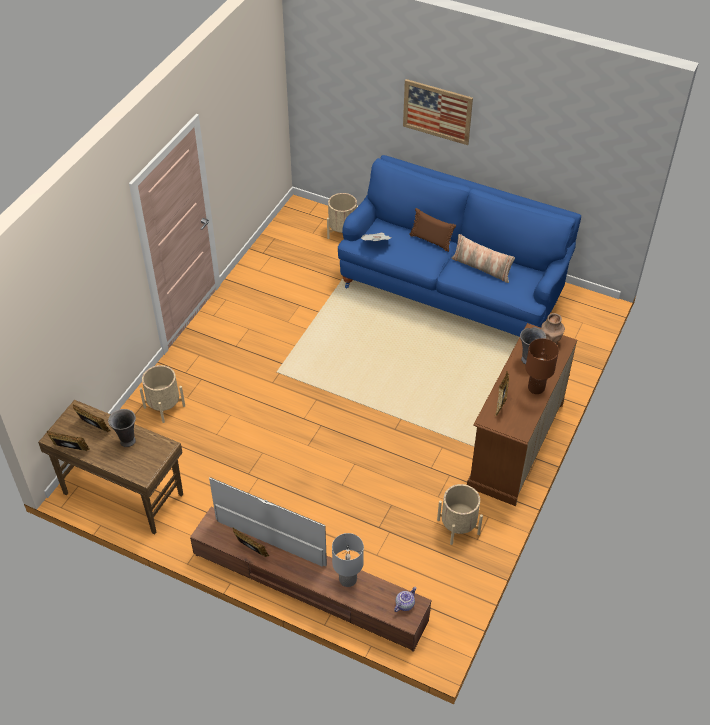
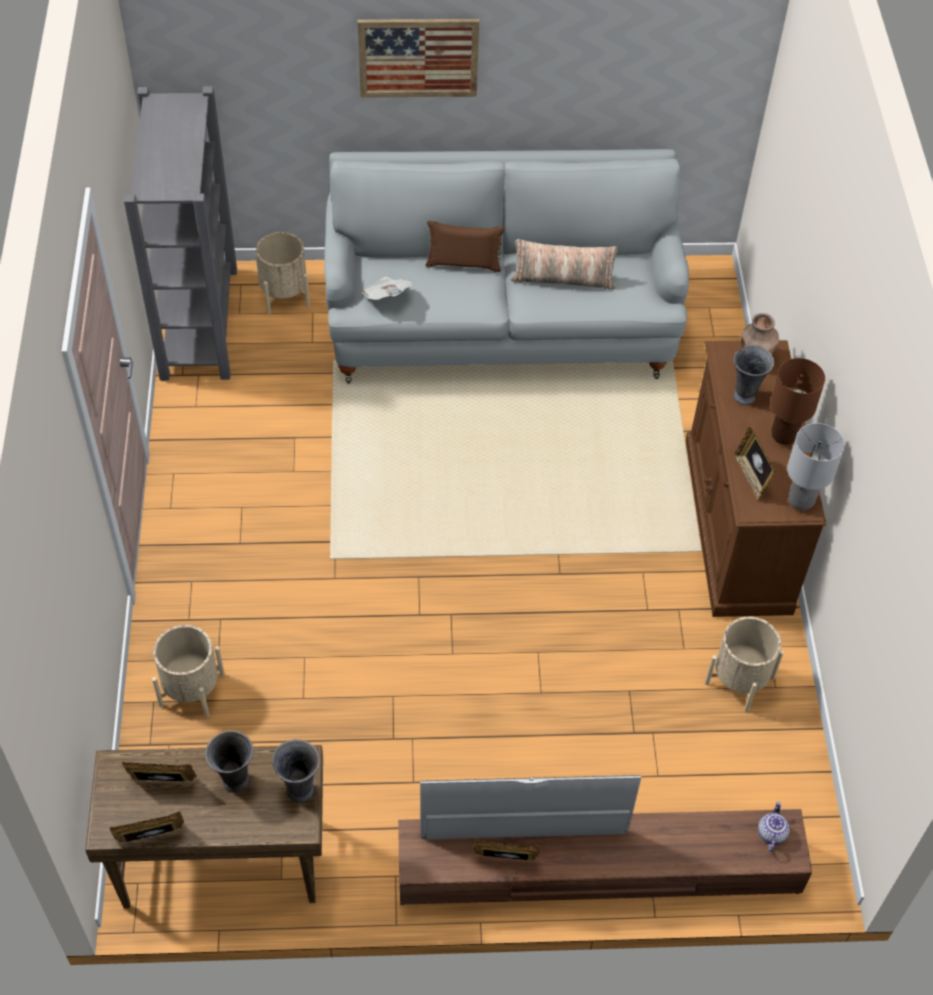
camera: 30 degrees left, 5 degrees up
grey table lamp [332,533,364,587] -> grey table lamp moved to [787,423,845,510]
blue sofa [338,155,581,337] -> grey sofa [324,149,689,383]
none -> grey bookcase [124,86,237,381]
none -> grey vase [272,739,320,803]

